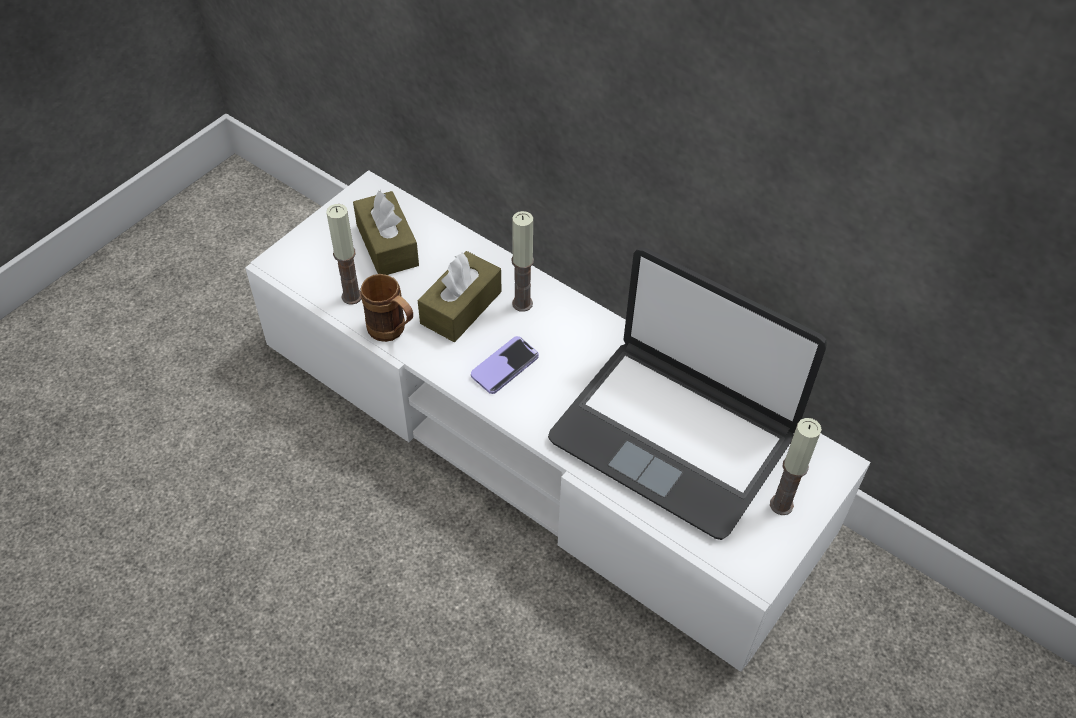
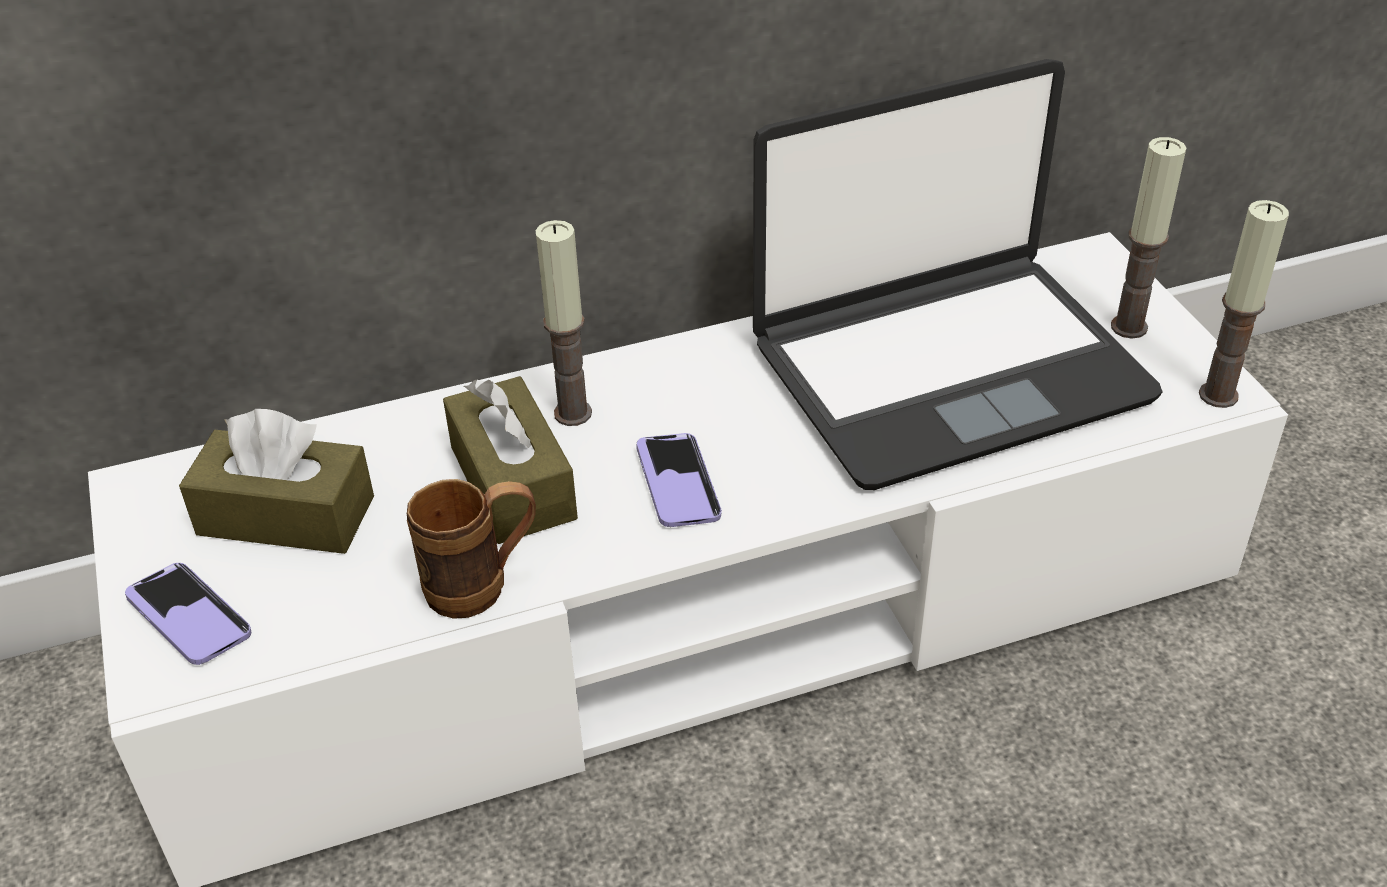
camera: 55 degrees left, 10 degrees down
candle [326,204,362,305] -> candle moved to [1199,200,1289,408]
none -> phone [125,563,251,665]

